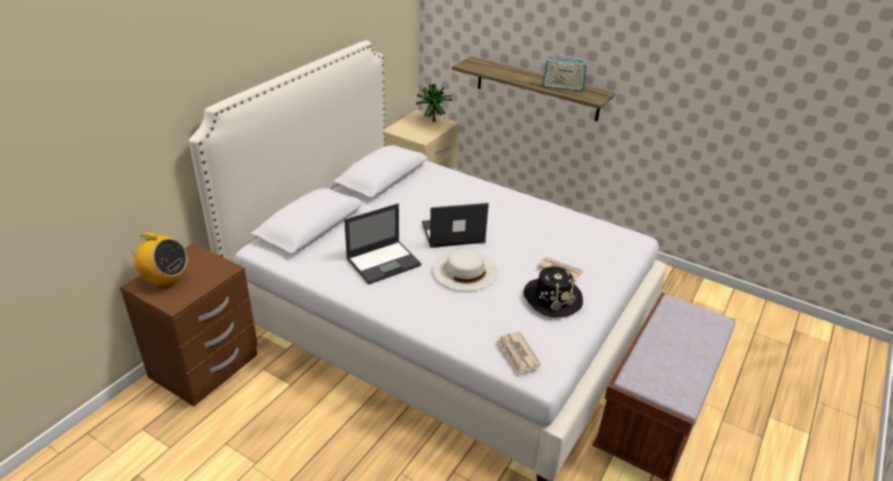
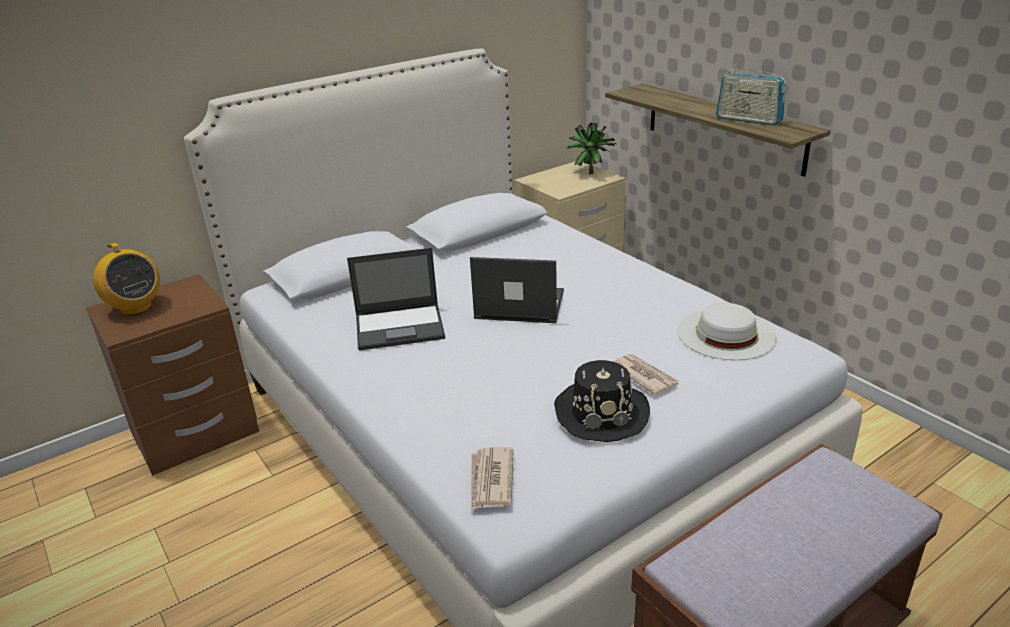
camera: 25 degrees right, 5 degrees down
white hat [432,248,498,291] -> white hat moved to [678,303,777,360]

